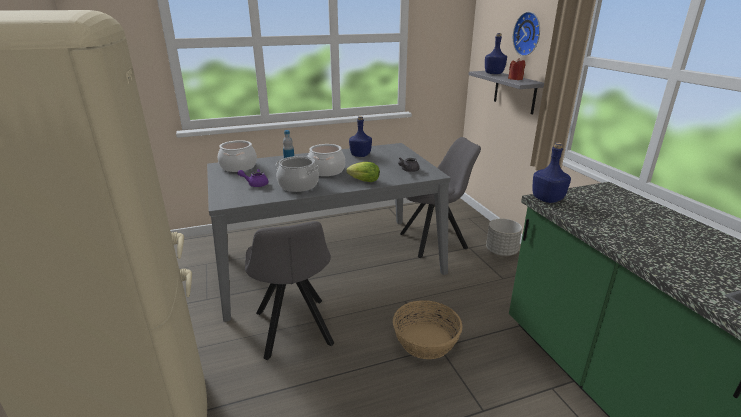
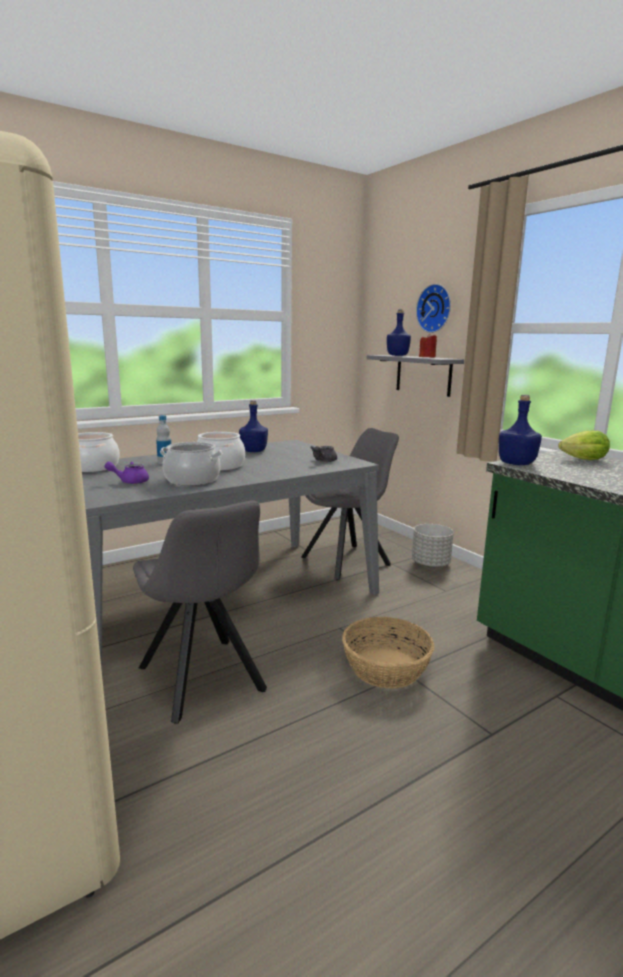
camera: 15 degrees left, 10 degrees down
lettuce [346,162,380,182] -> lettuce moved to [558,430,610,460]

